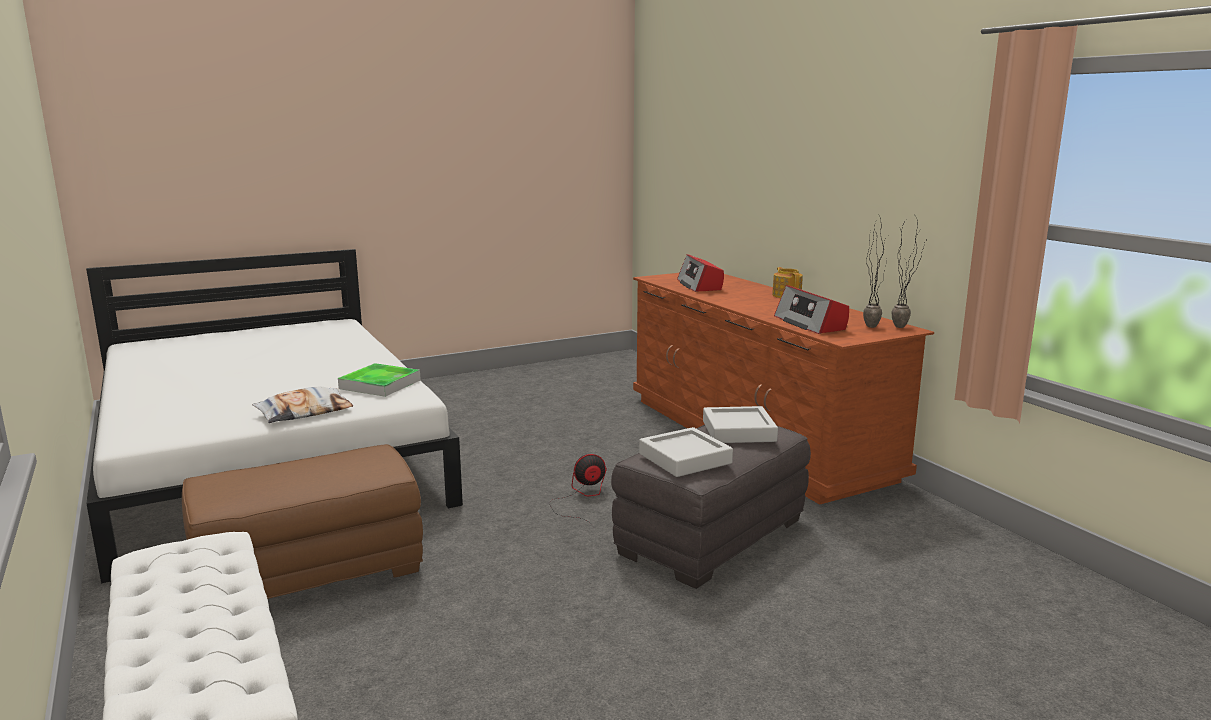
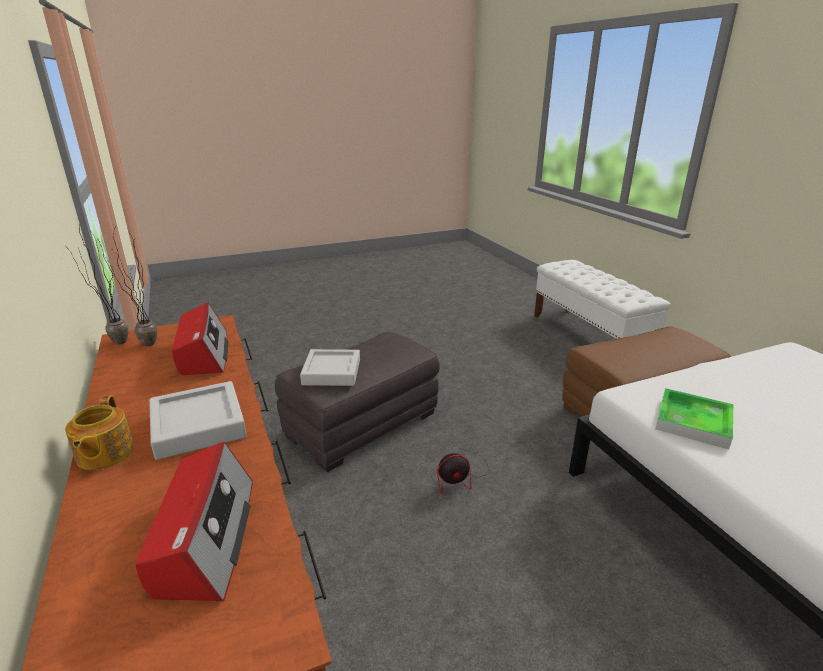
camera: 175 degrees left, 10 degrees up
pillow [252,386,354,423] -> none
grey tray [639,427,733,477] -> grey tray moved to [149,381,247,460]

